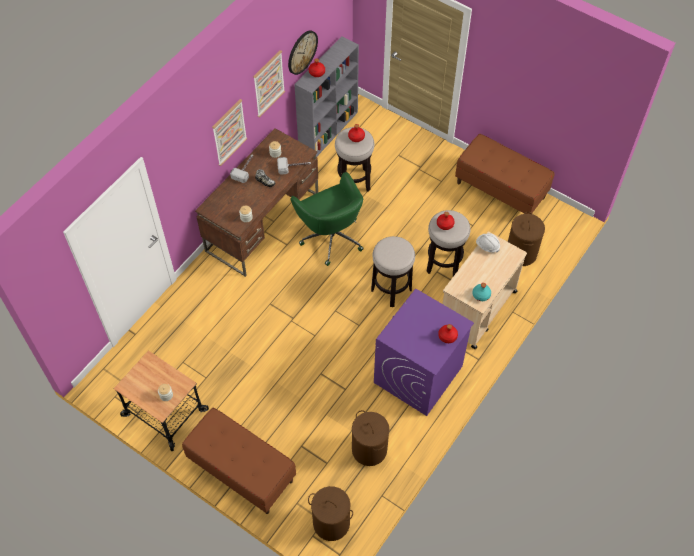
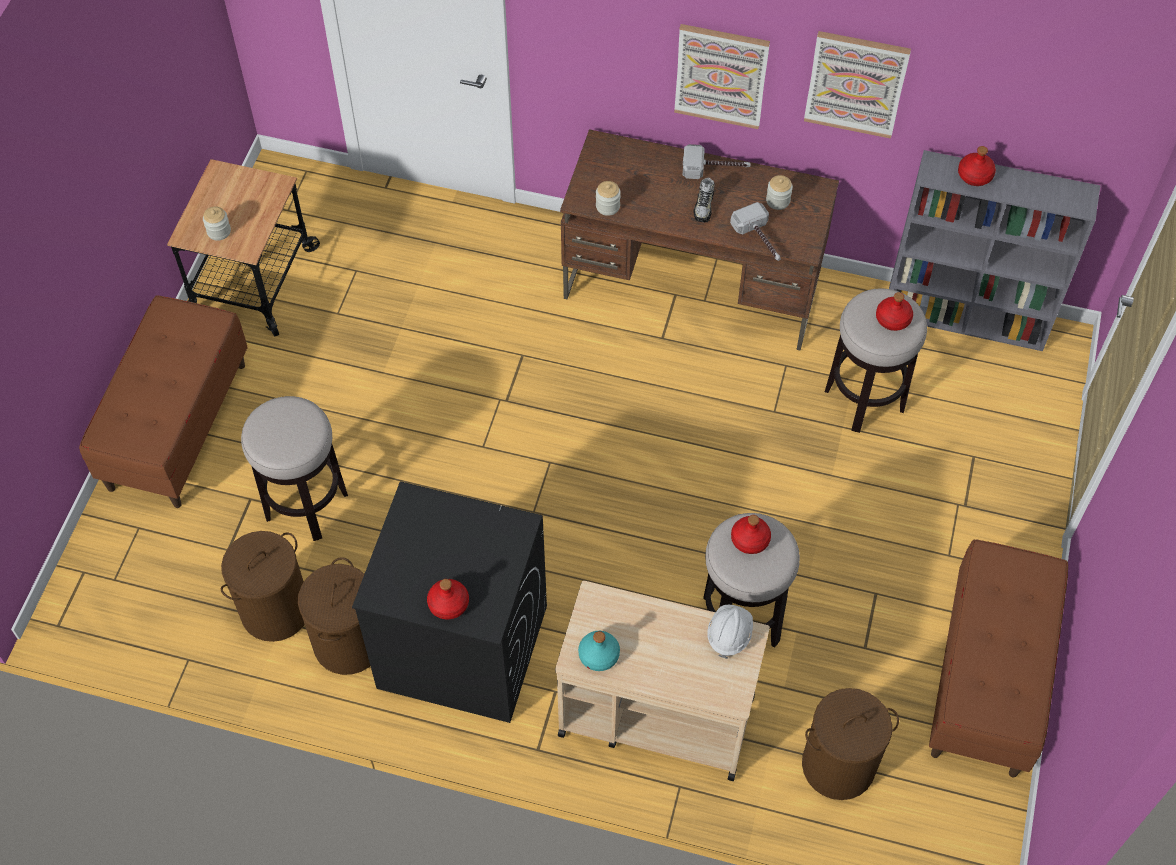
camera: 70 degrees right, 0 degrees up
wall clock [288,31,318,75] -> none
green office chair [290,172,364,266] -> none
brown laundry basket [308,486,353,541] -> brown laundry basket moved to [298,557,370,675]
stool [371,236,415,307] -> stool moved to [241,396,348,541]
purple washing machine [374,289,474,416] -> black washing machine [352,481,547,723]

